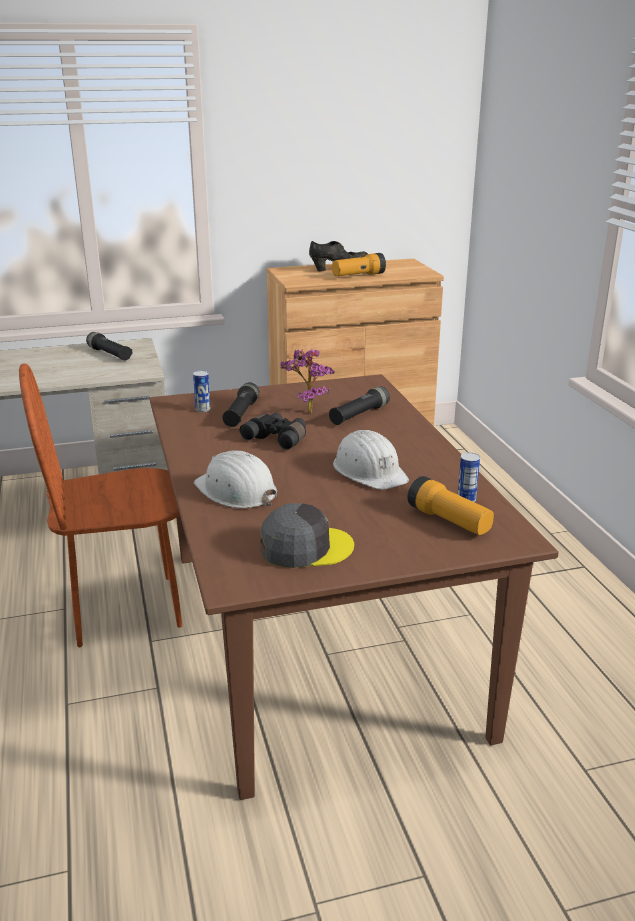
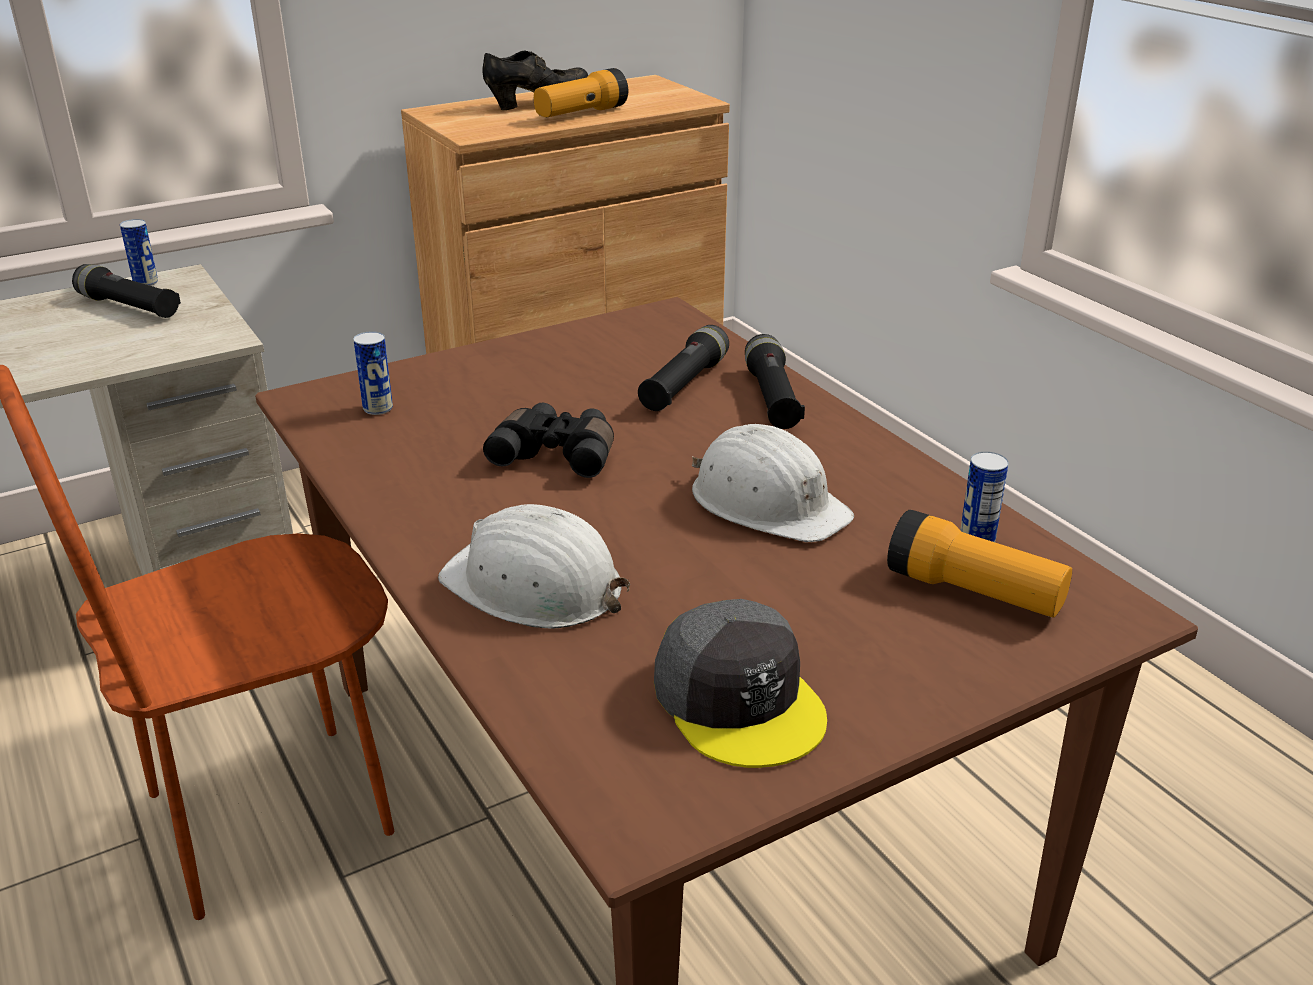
camera: 15 degrees left, 5 degrees up
black flashlight [222,382,259,427] -> black flashlight moved to [745,334,805,429]
grey cap [260,503,354,568] -> grey cap turned 90 degrees clockwise [654,599,827,768]
potted plant [281,349,335,414] -> none
none -> can [120,219,158,286]

